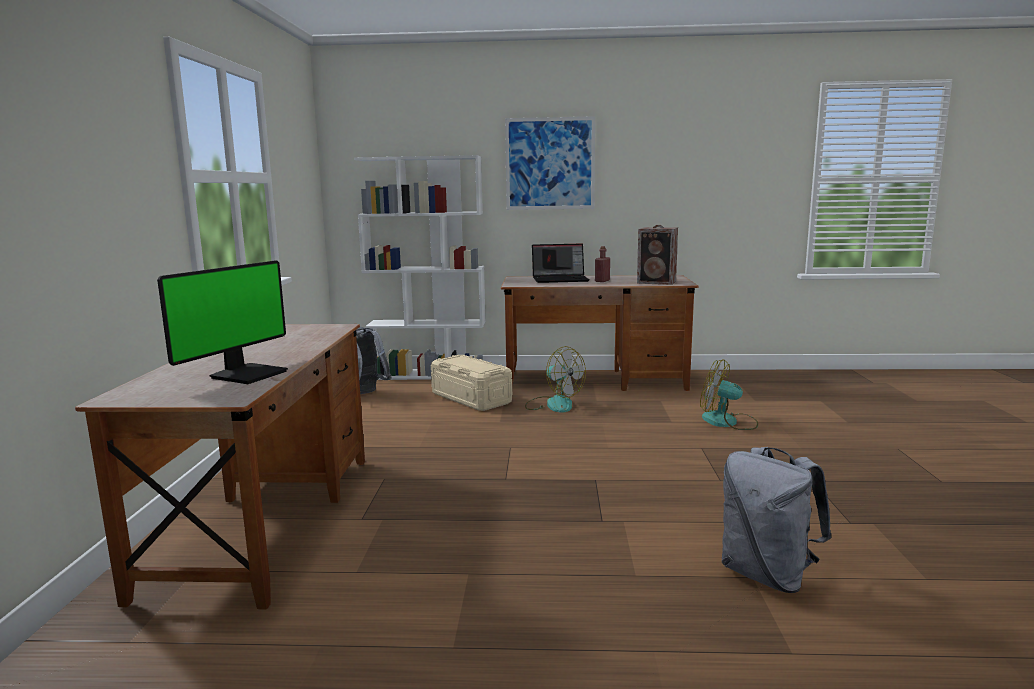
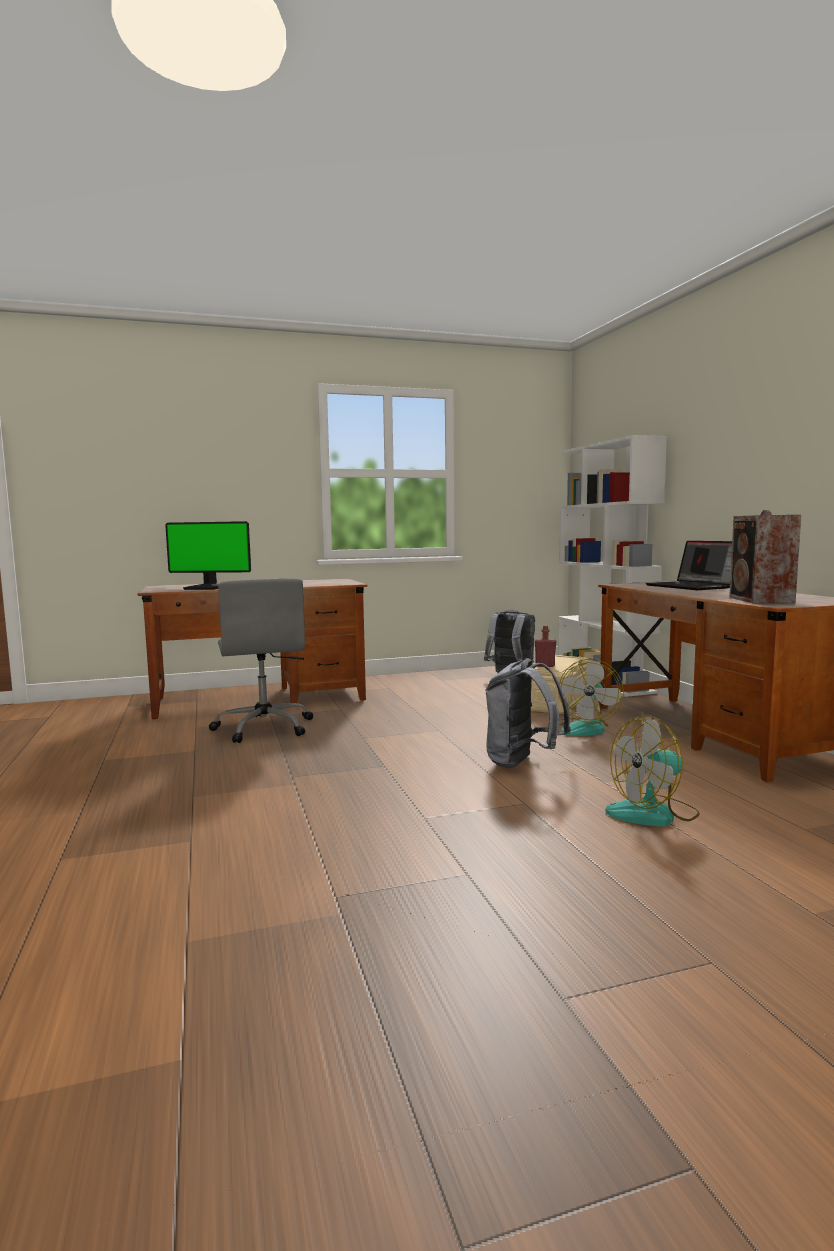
camera: 70 degrees right, 5 degrees down
picture [505,116,595,210] -> none
red bottle [595,246,610,282] -> red bottle moved to [535,626,556,667]
fan [700,359,758,430] -> fan turned 120 degrees counterclockwise [606,715,700,826]
grey backpack [721,447,831,593] -> grey backpack moved to [485,658,571,768]
none -> grey office chair [209,579,313,743]

